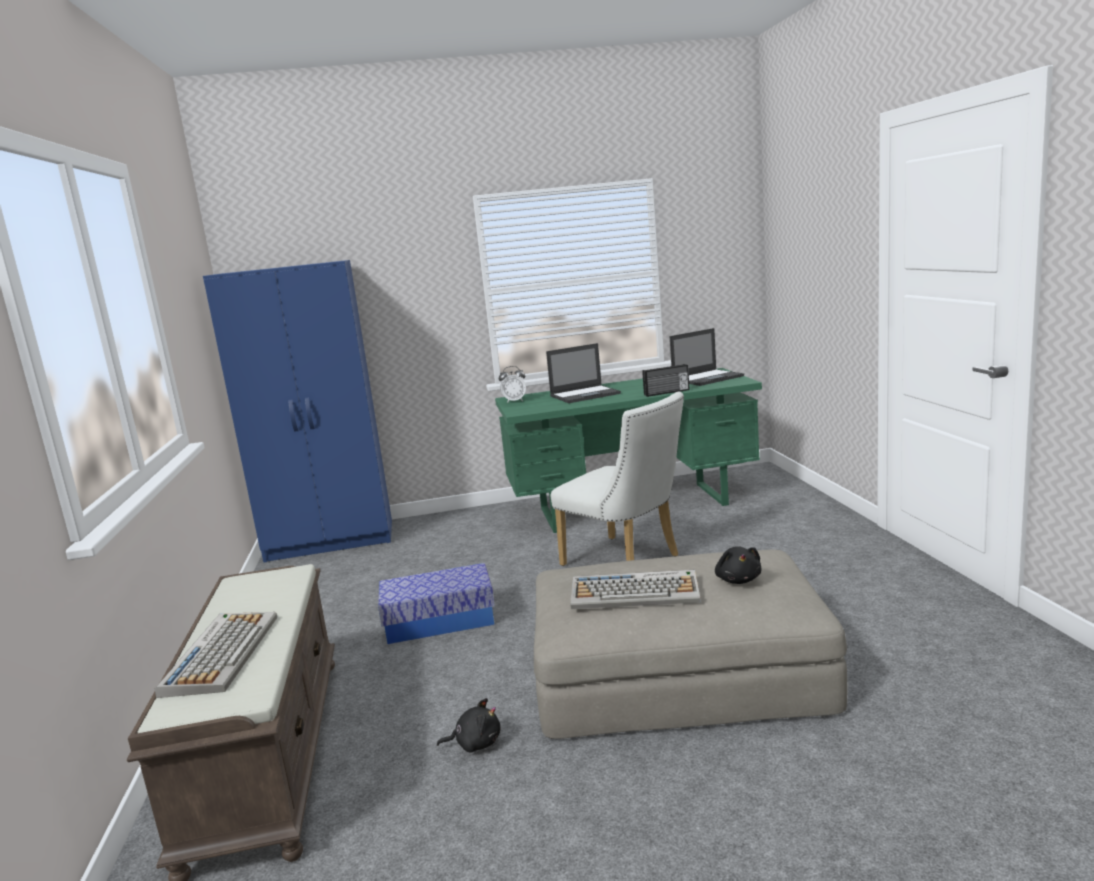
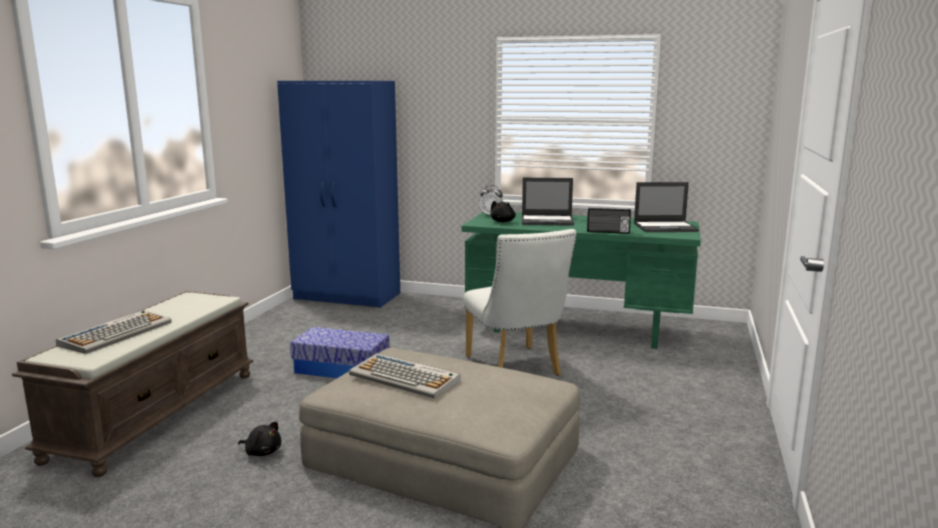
camera: 25 degrees right, 0 degrees up
black plush toy [715,546,761,584] -> black plush toy moved to [490,201,516,222]

